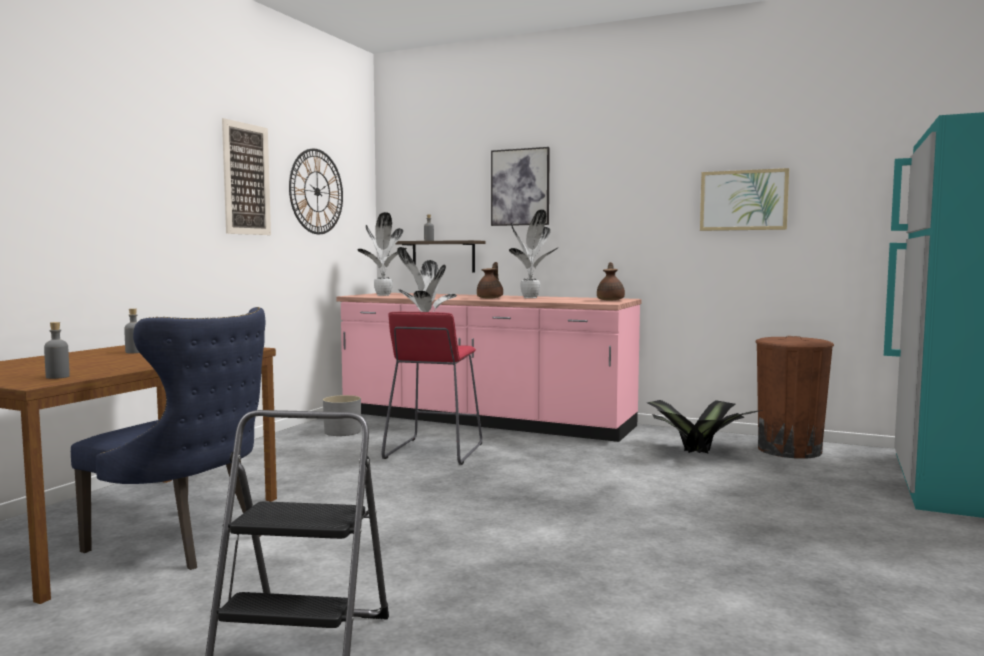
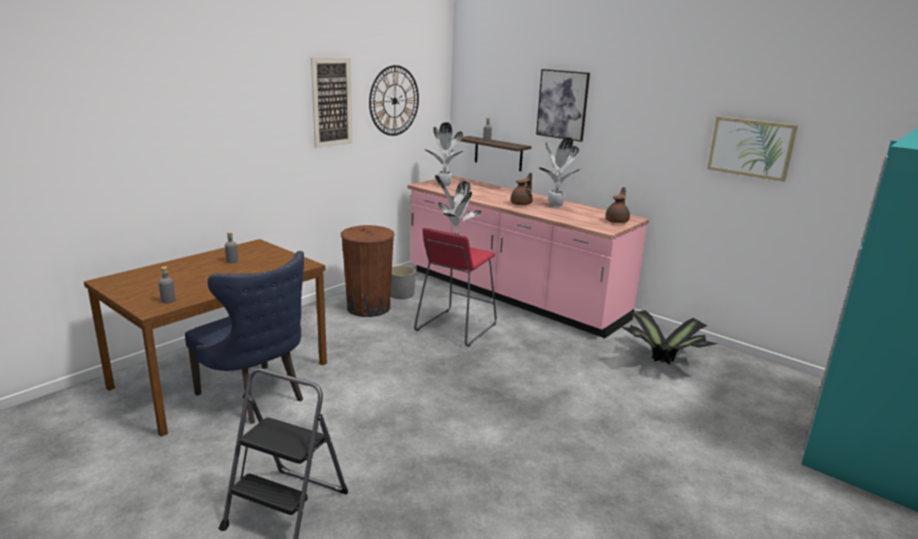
camera: 15 degrees right, 15 degrees up
brown trash can [755,336,834,459] -> brown trash can moved to [341,225,395,317]

